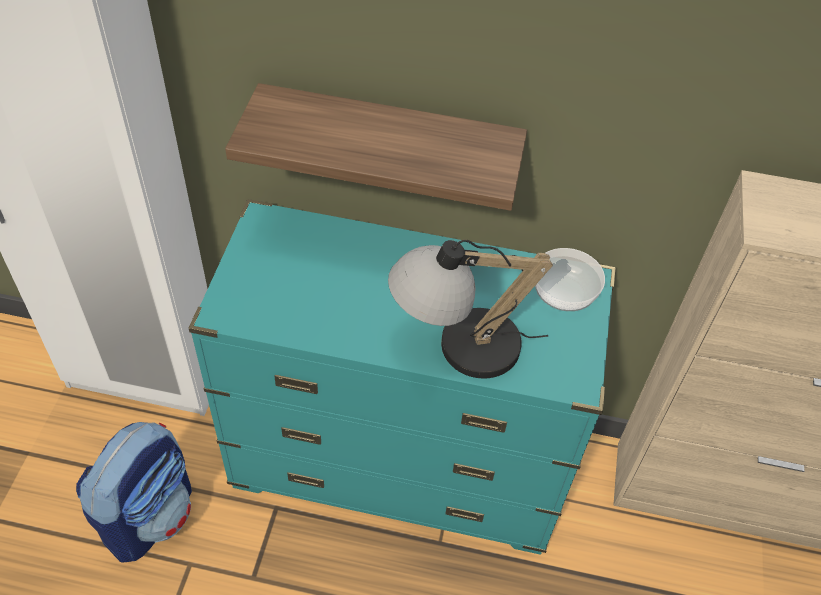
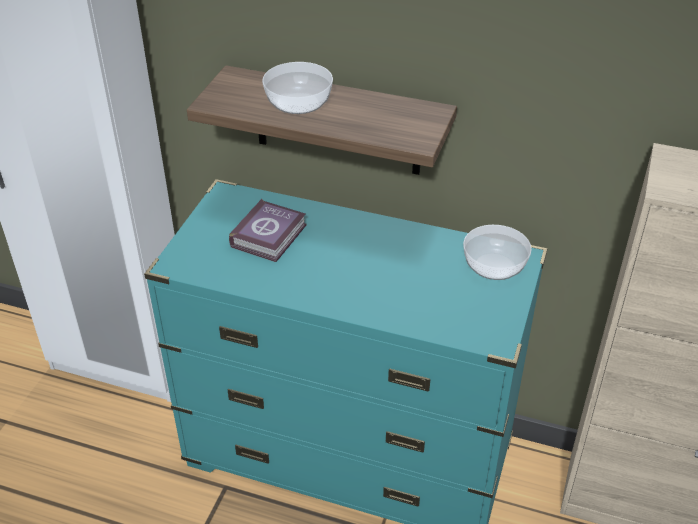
camera: 10 degrees right, 10 degrees down
backpack [76,422,192,563] -> none
table lamp [388,240,553,378] -> none
none -> book [229,199,306,262]
none -> bowl [262,62,333,114]

